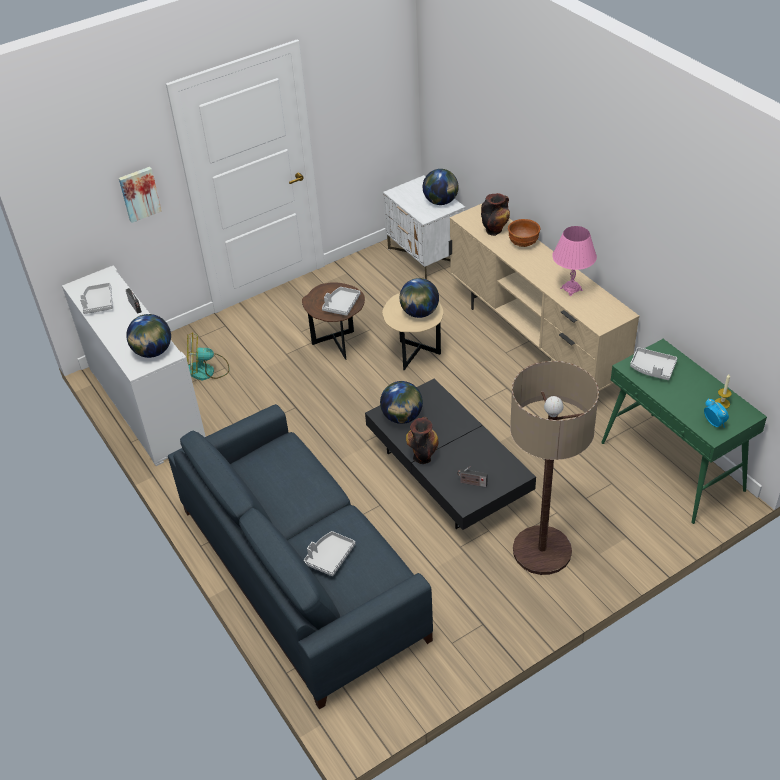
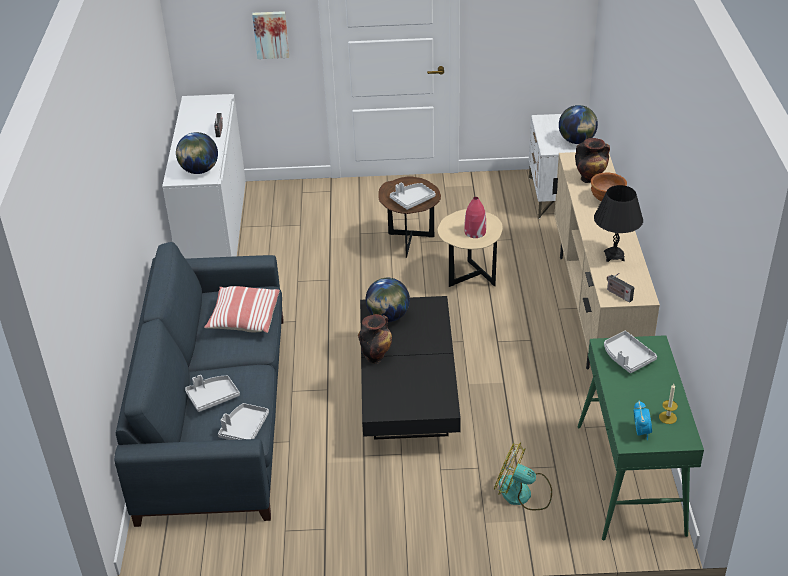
camera: 30 degrees right, 5 degrees down
grey tray [80,283,113,314] -> grey tray moved to [218,403,269,440]
fan [187,332,230,380] -> fan moved to [494,442,552,510]
globe [400,278,439,318] -> red vase [464,197,486,238]
radio [457,466,488,487] -> radio moved to [607,273,634,303]
floor lamp [510,361,599,575] -> none
pink table lamp [552,226,597,296] -> black table lamp [594,185,643,262]
none -> pillow [204,286,280,333]

